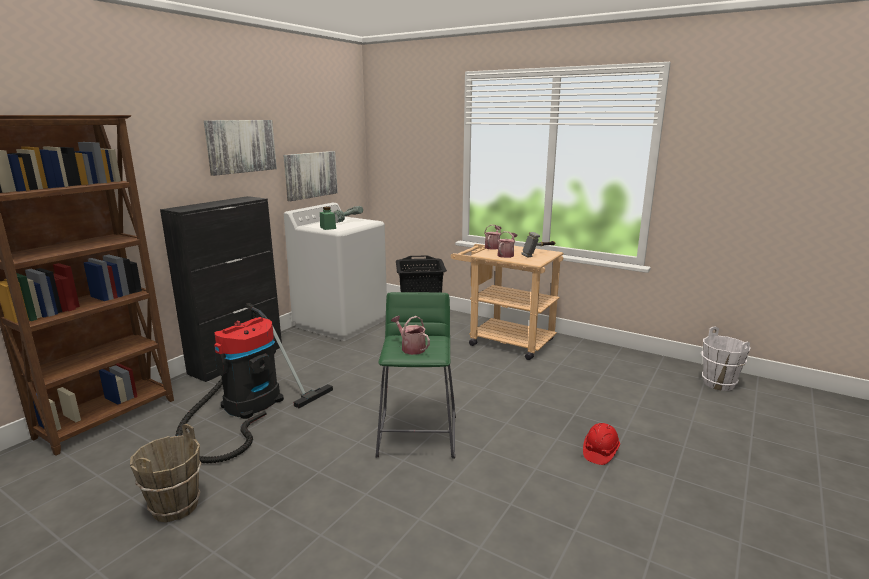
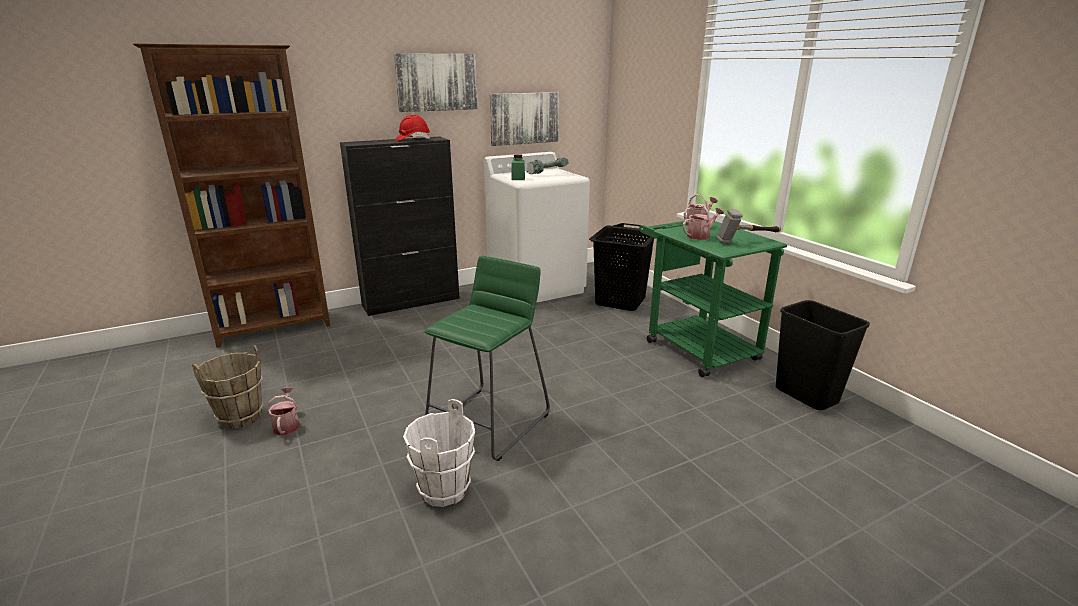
camera: 30 degrees right, 5 degrees up
vacuum cleaner [175,303,333,463] -> none
watering can [391,316,430,355] -> watering can moved to [267,387,300,436]
beige cart [451,244,563,360] -> green cart [639,221,787,377]
red hard hat [583,423,620,465] -> red hard hat moved to [395,115,430,141]
white bucket [702,327,751,391] -> white bucket moved to [403,399,475,507]
none -> black trash can [776,300,870,410]

